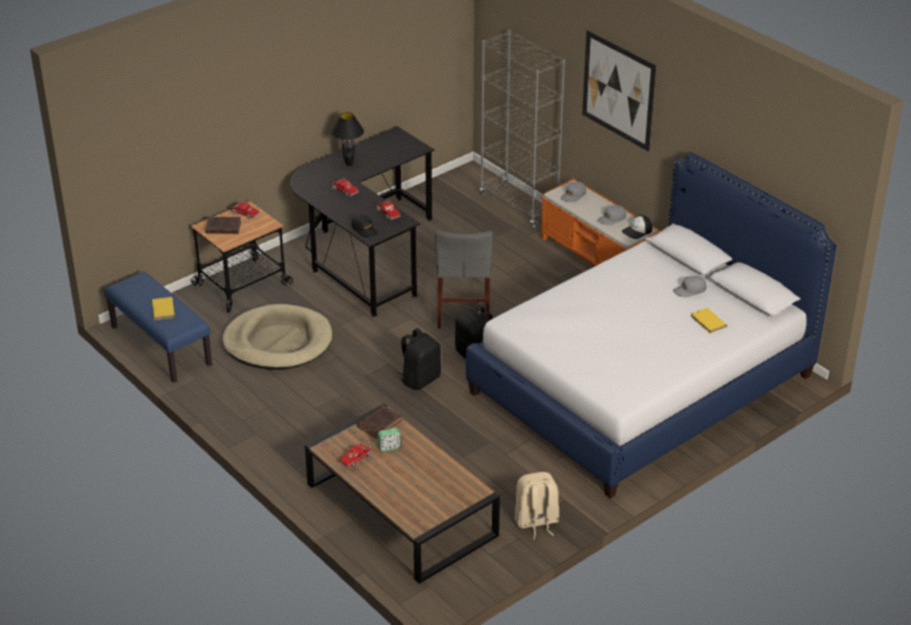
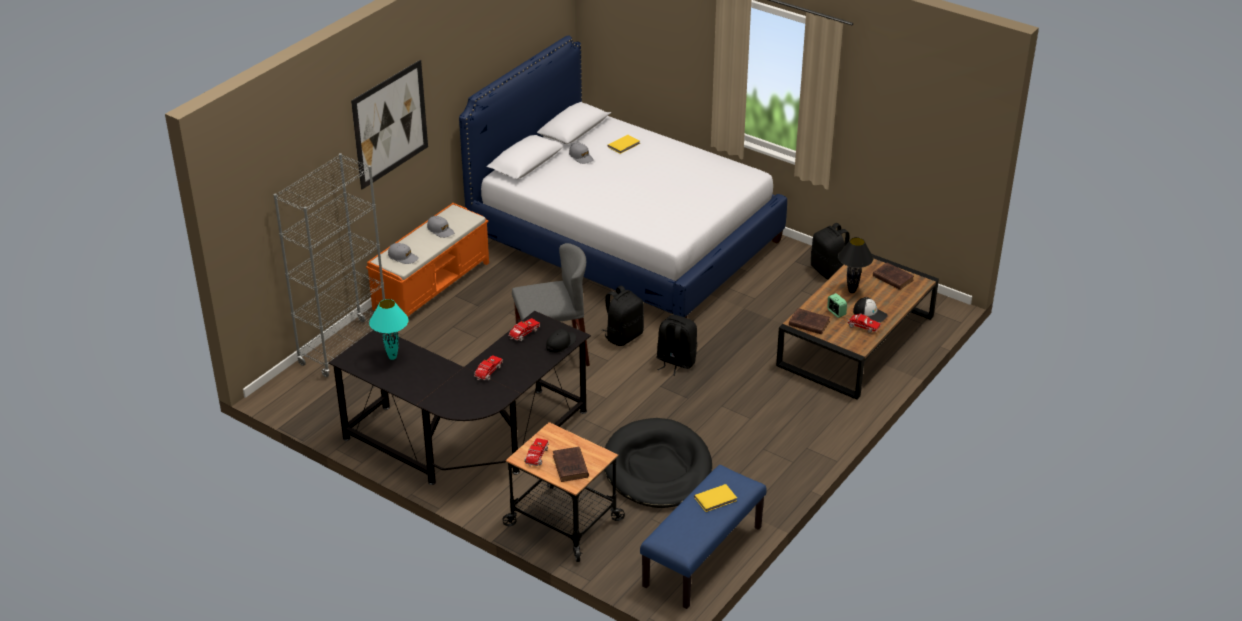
camera: 105 degrees left, 0 degrees up
beige dog bed [222,304,332,370] -> black dog bed [604,418,712,508]
black table lamp [331,112,364,166] -> black table lamp moved to [838,237,873,293]
beige backpack [514,472,559,539] -> black backpack [811,223,850,279]
cap [622,215,652,239] -> cap moved to [853,297,888,323]
none -> turquoise table lamp [369,299,409,360]
none -> brown book [873,262,914,290]

